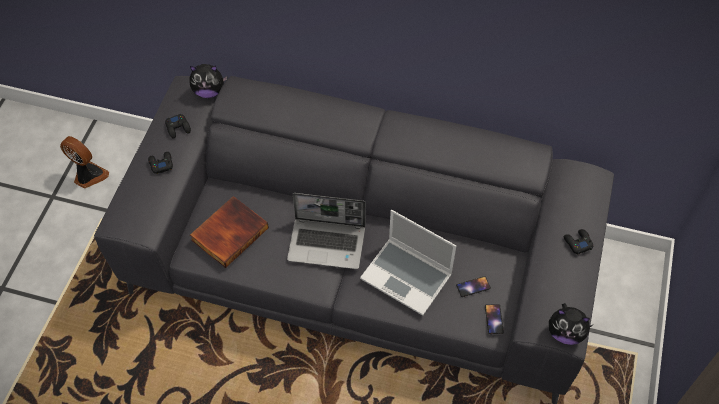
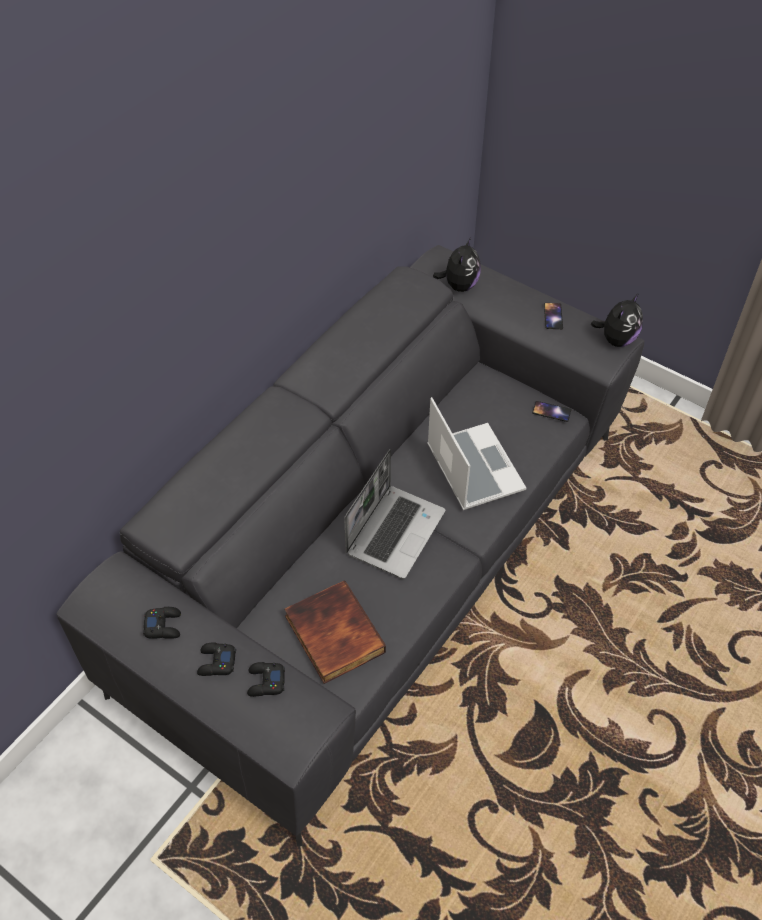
camera: 70 degrees left, 5 degrees down
fan [60,136,109,188] -> none
plush toy [190,64,228,98] -> plush toy moved to [433,237,481,292]
laptop [360,210,456,316] -> laptop turned 75 degrees counterclockwise [427,397,526,510]
phone [456,276,491,297] -> phone moved to [544,303,563,329]
black game controller [564,229,593,254] -> black game controller moved to [247,662,285,697]

